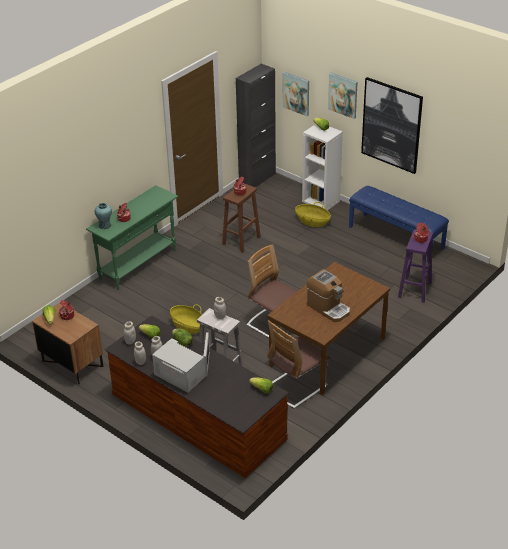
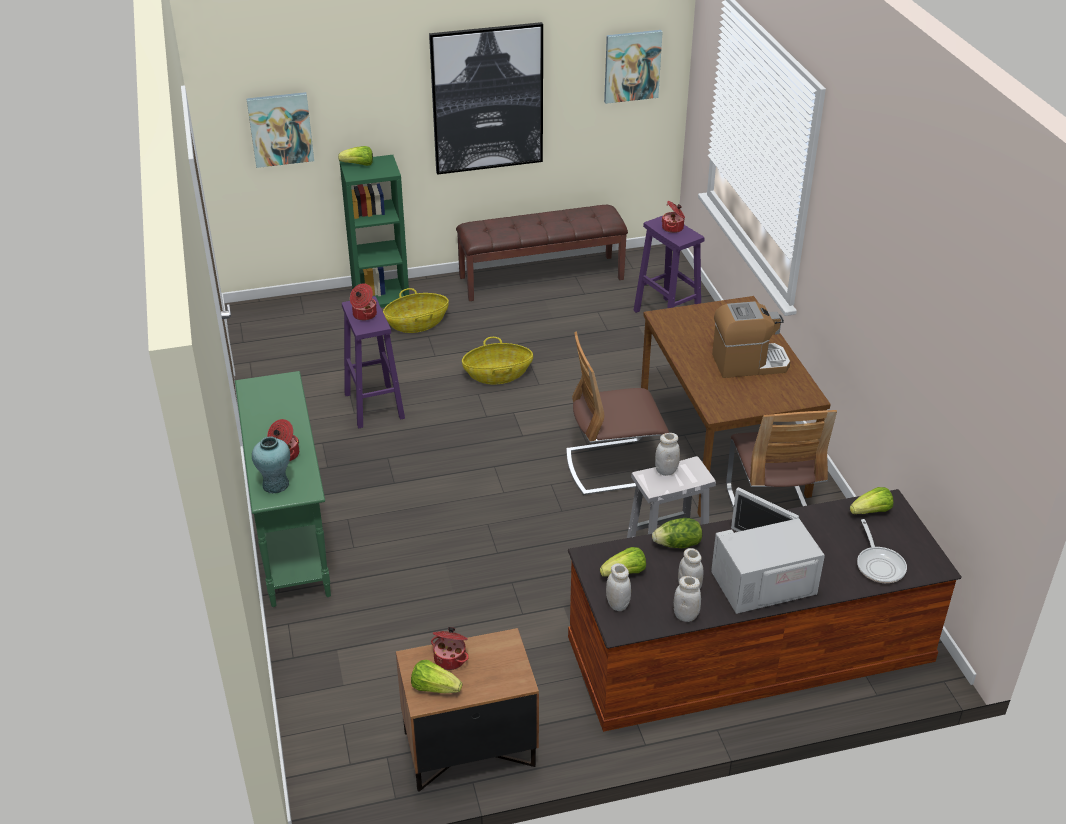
camera: 55 degrees left, 0 degrees up
basket [170,304,202,334] -> basket moved to [462,337,533,384]
brown stool [222,184,261,253] -> purple stool [342,296,405,429]
black cabinet [236,64,276,187] -> none
white bookcase [302,124,343,211] -> green bookcase [340,155,409,308]
picture [328,73,358,119] -> picture moved to [604,30,663,104]
blue bench [349,186,449,262] -> brown bench [456,205,628,301]
none -> frying pan [857,519,907,583]

